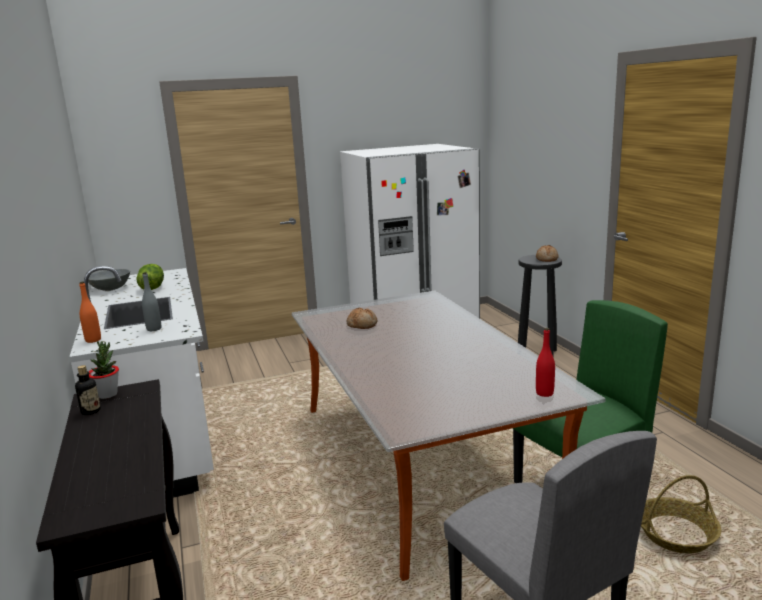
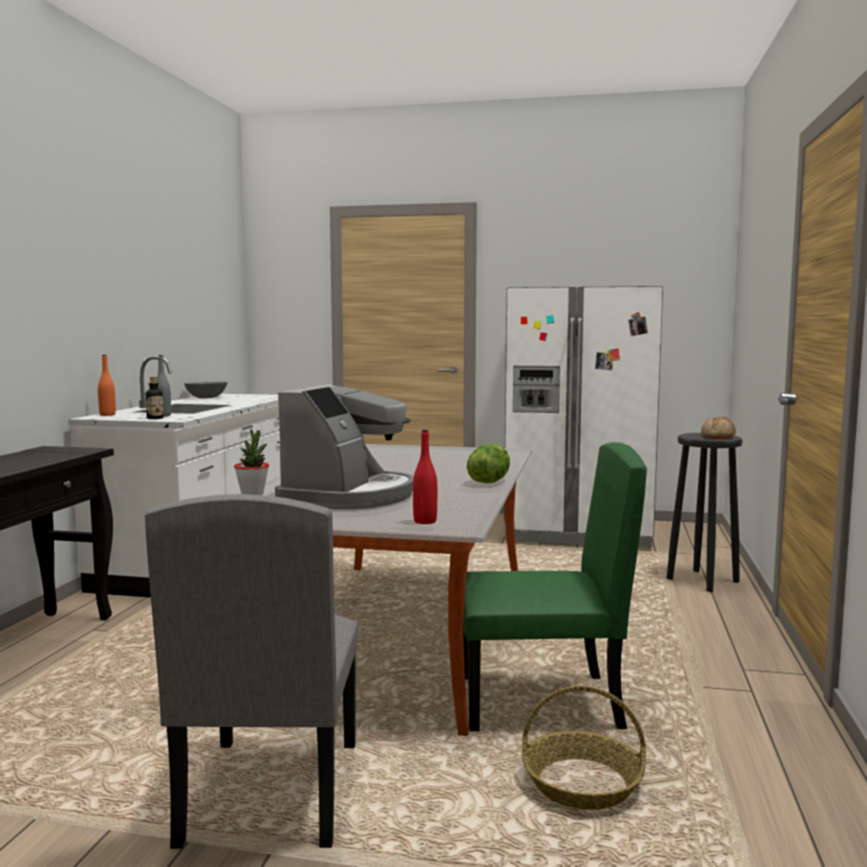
camera: 30 degrees right, 10 degrees down
bottle [75,365,101,415] -> bottle moved to [146,377,164,419]
potted plant [89,341,119,399] -> potted plant moved to [234,429,269,495]
lettuce [136,264,164,290] -> lettuce moved to [467,445,510,483]
bread [346,307,377,329] -> none
none -> coffee machine [275,384,414,510]

